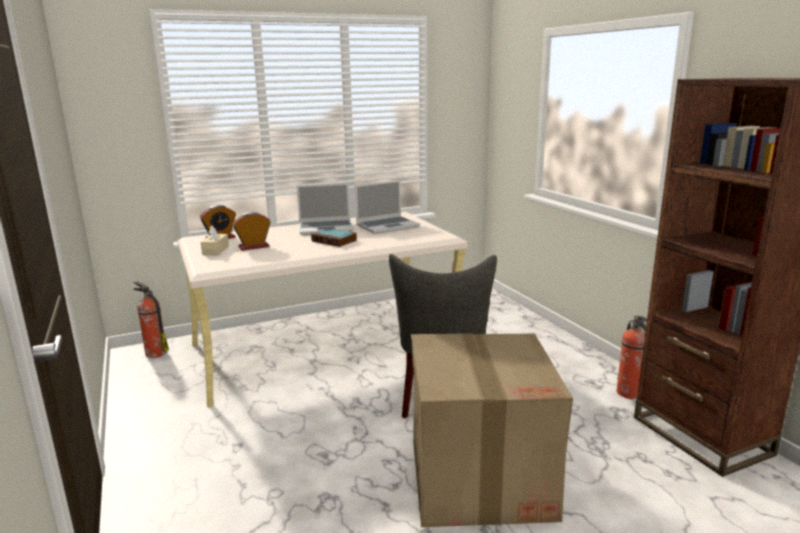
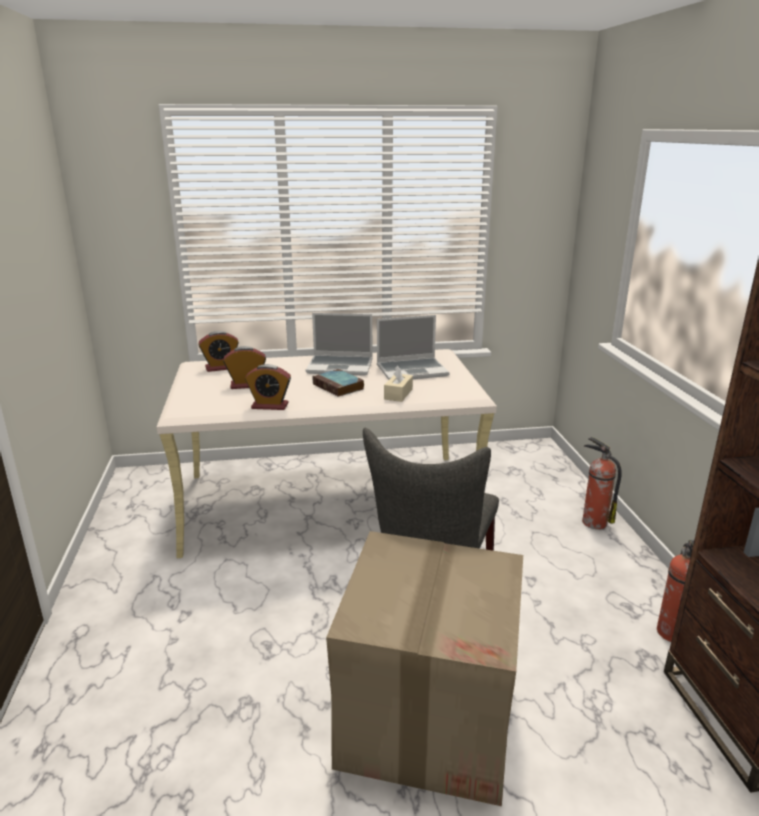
camera: 15 degrees right, 5 degrees up
fire extinguisher [133,281,169,358] -> fire extinguisher moved to [582,437,622,529]
beige tissue box [201,225,229,255] -> beige tissue box moved to [384,365,413,402]
none -> alarm clock [245,364,291,410]

